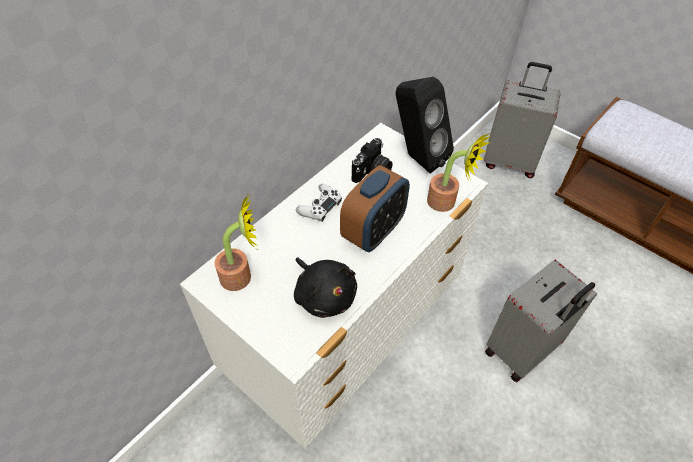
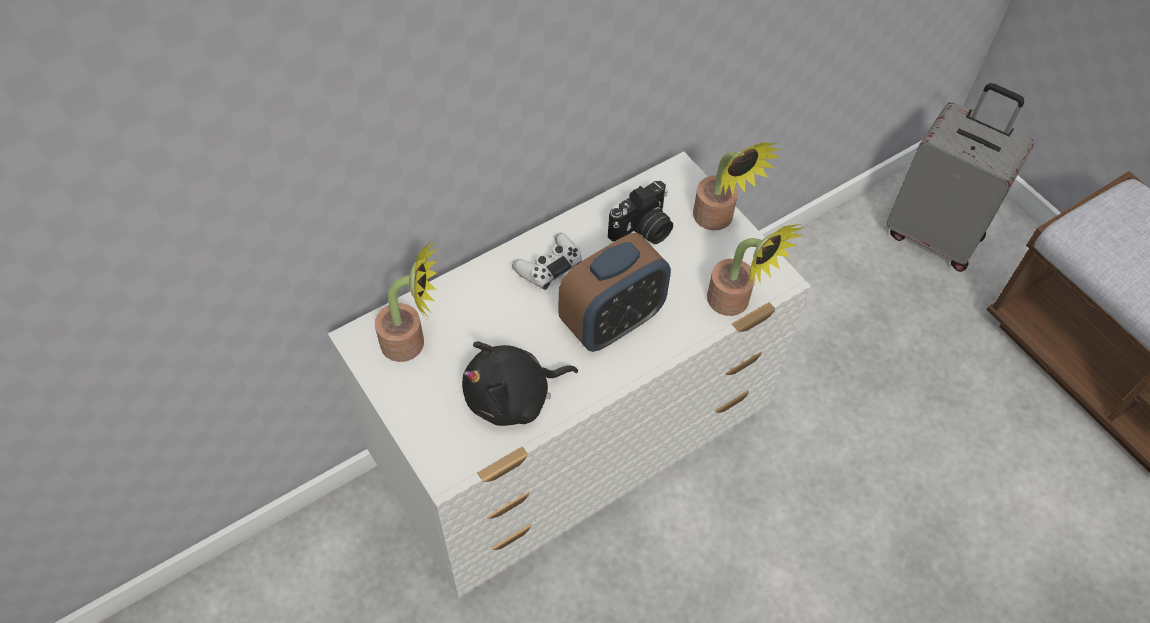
camera: 15 degrees right, 5 degrees up
black plush toy [294,257,357,318] -> black plush toy turned 90 degrees clockwise [462,342,578,426]
black speaker [396,77,454,173] -> potted plant [693,143,781,230]
grey suitcase [485,259,597,383] -> none

